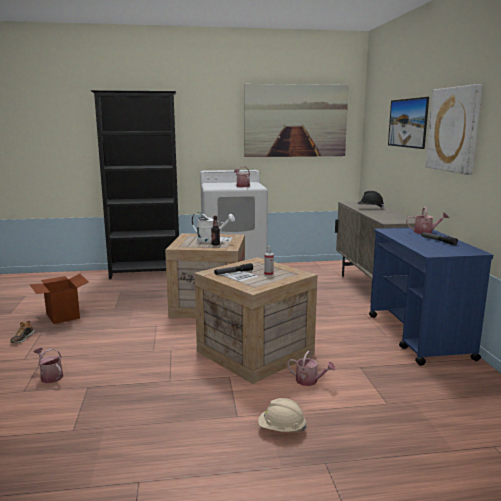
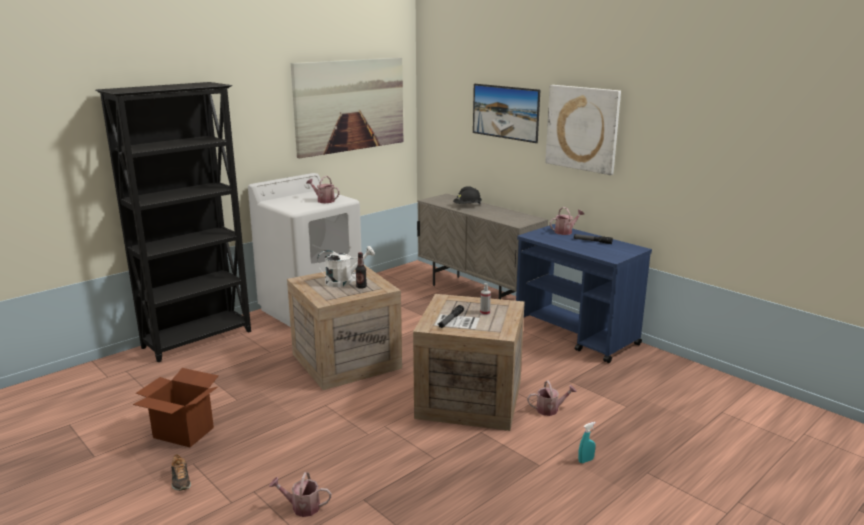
camera: 35 degrees left, 5 degrees up
beige hard hat [258,398,306,432] -> turquoise spray bottle [578,422,596,463]

